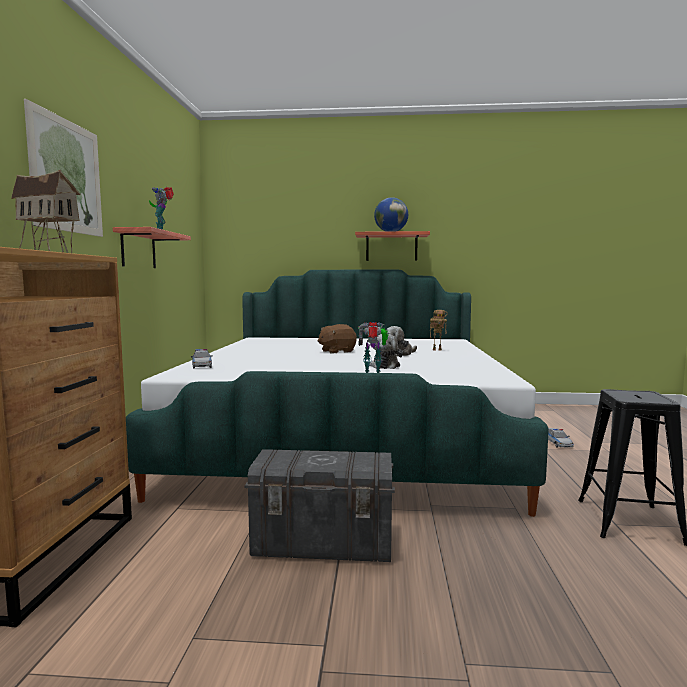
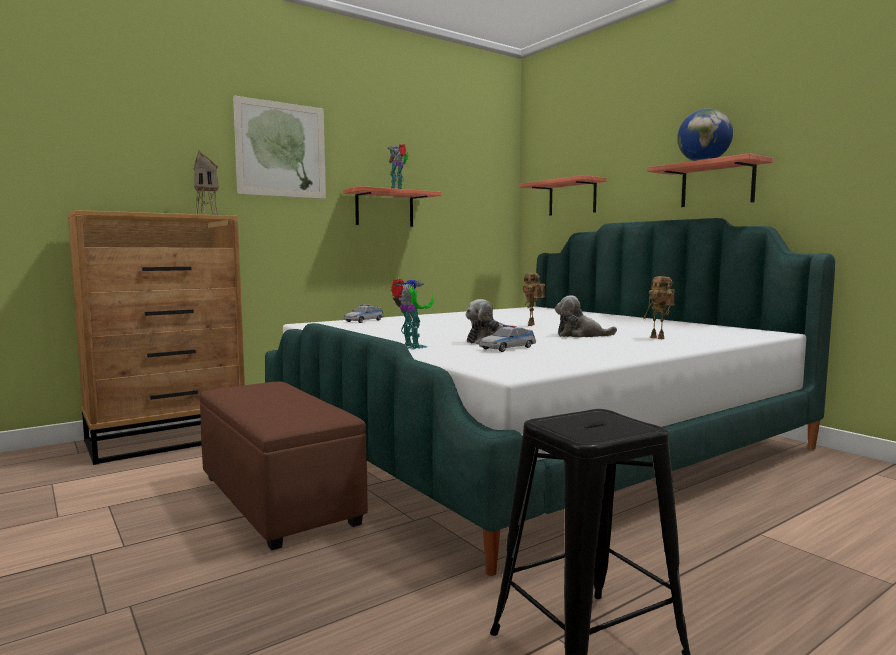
camera: 50 degrees right, 0 degrees up
grey storage box [245,449,395,562] -> brown ottoman [199,381,368,550]
brown plush toy [317,324,357,354] -> toy robot [522,273,545,326]
toy car [548,428,574,447] -> toy car moved to [479,325,536,352]
none -> shelf [520,175,607,215]

